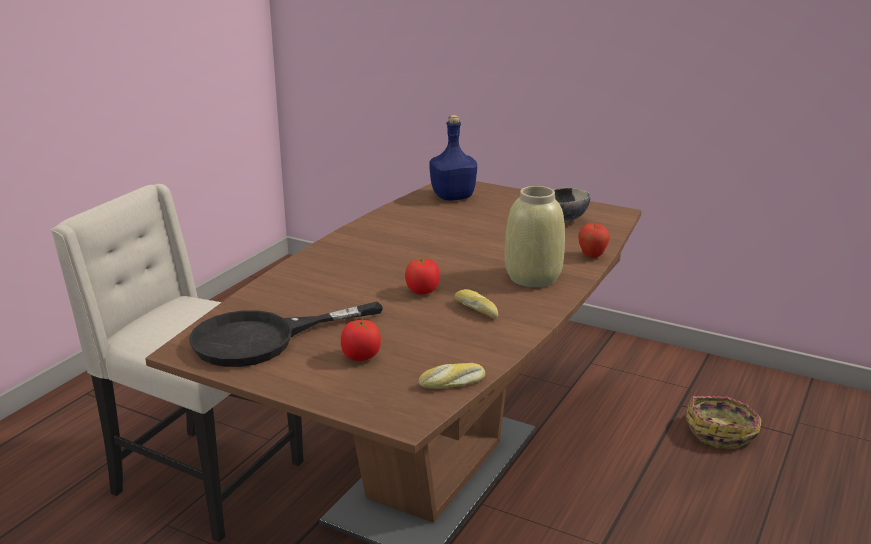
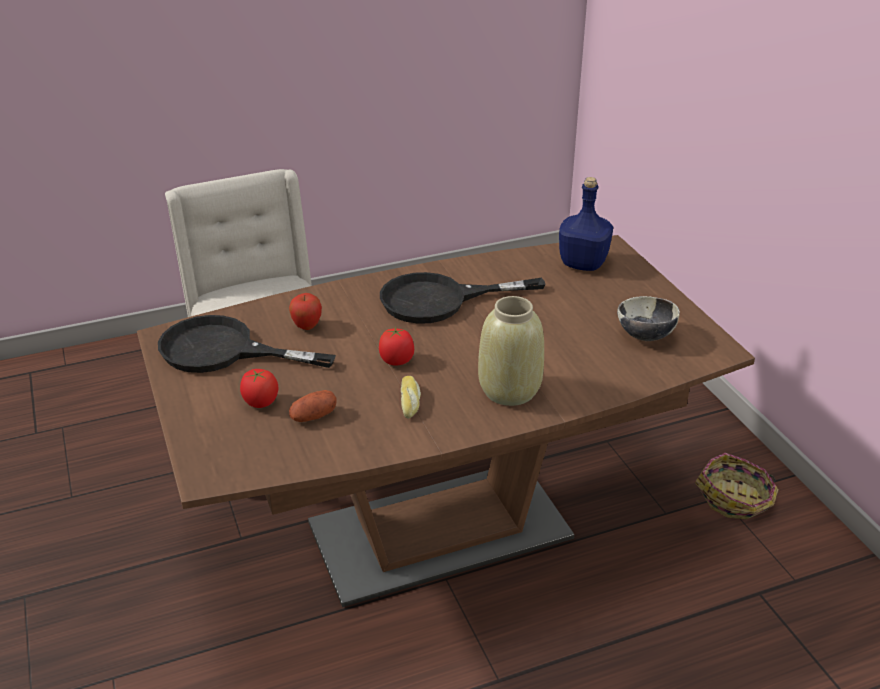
camera: 40 degrees right, 10 degrees up
bread [419,363,485,389] -> none
apple [578,223,610,258] -> apple moved to [289,293,322,330]
basket [686,396,762,449] -> basket moved to [695,453,779,519]
none -> potato [289,390,337,422]
none -> black frying pan [380,272,546,324]

